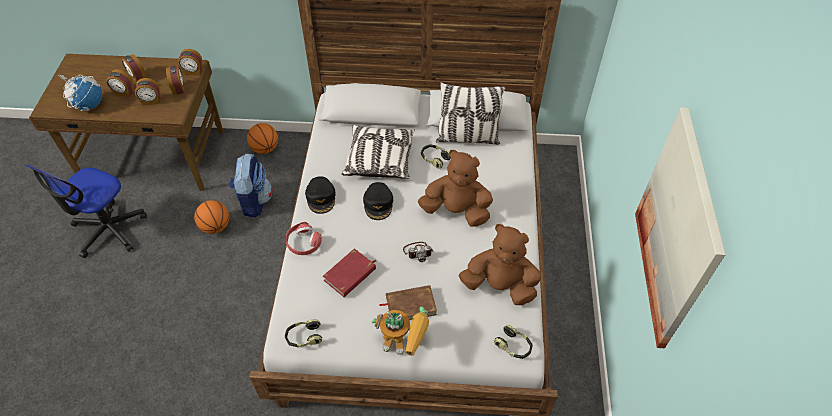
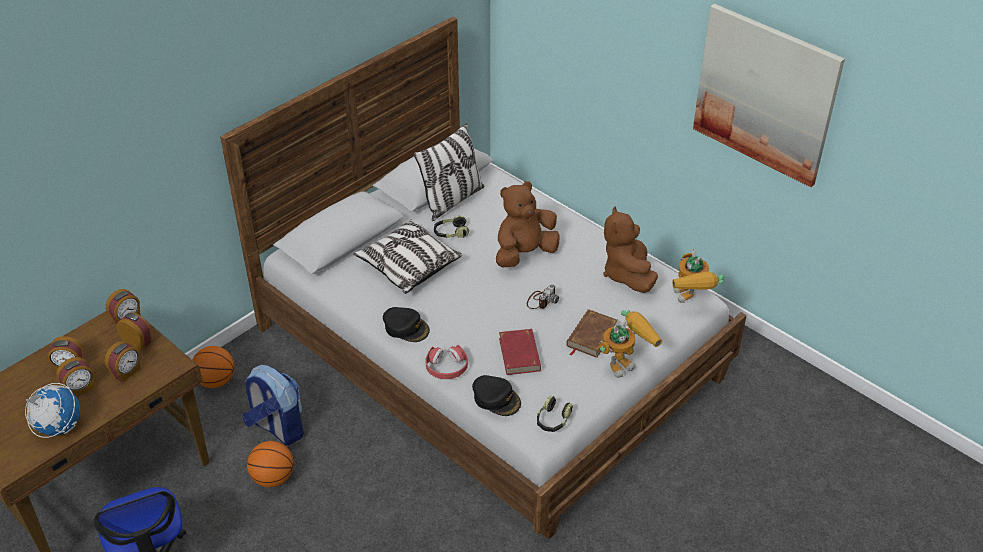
camera: 50 degrees left, 10 degrees down
black cap [363,182,393,220] -> black cap moved to [472,375,521,416]
brown plush toy [459,224,541,305] -> brown plush toy turned 60 degrees counterclockwise [603,207,658,293]
headphones [494,325,533,359] -> toy robot [672,248,724,303]

